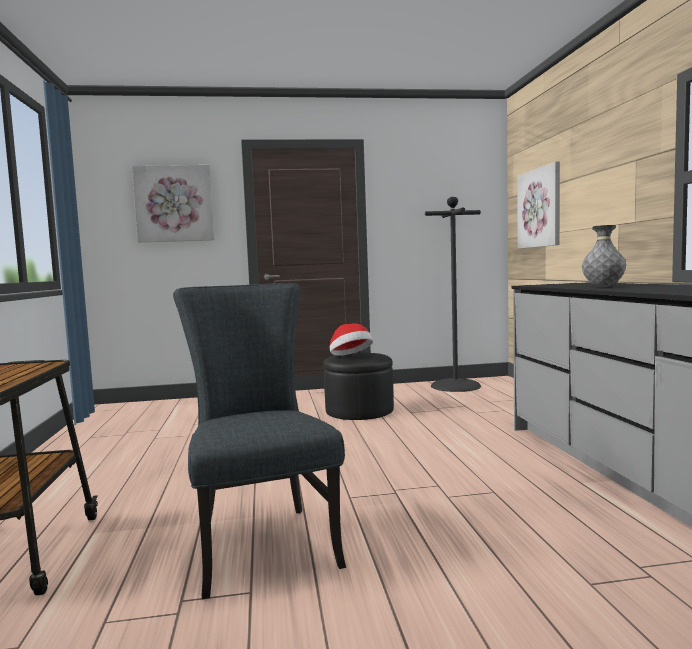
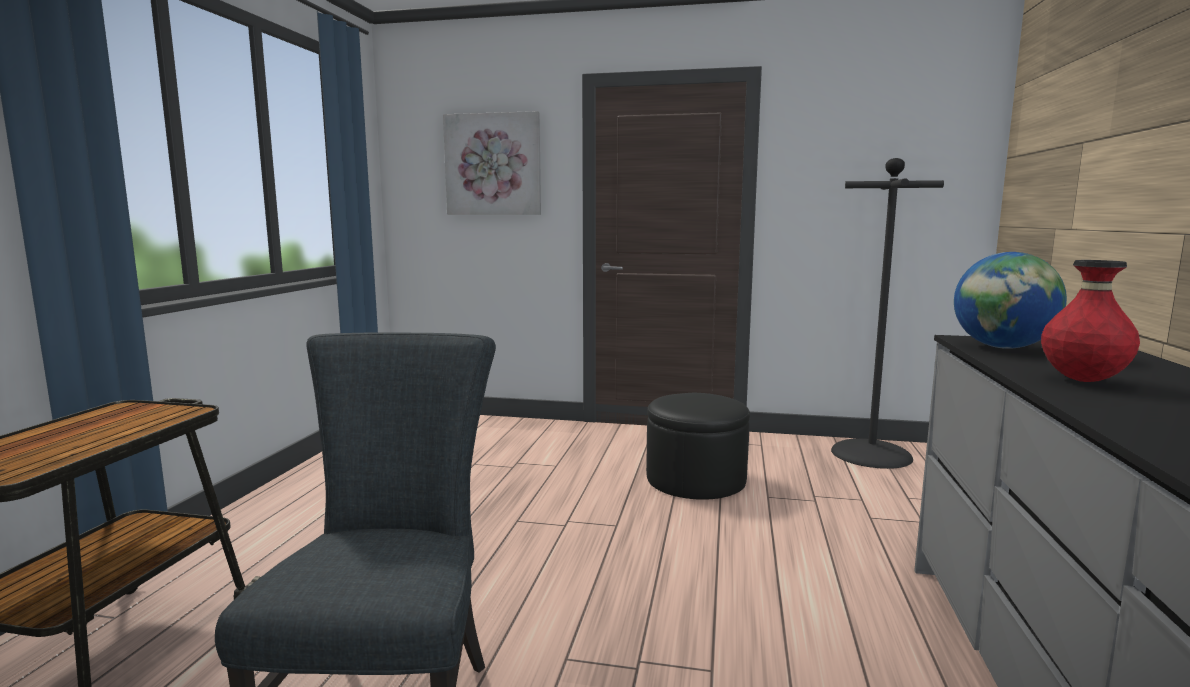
camera: 20 degrees right, 5 degrees up
hat [330,324,373,356] -> none
picture [517,161,560,249] -> none
grey vase [582,225,626,287] -> red vase [1041,260,1140,382]
none -> globe [954,252,1067,349]

